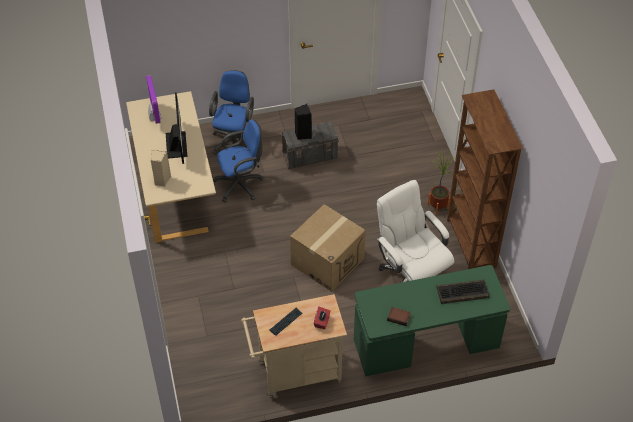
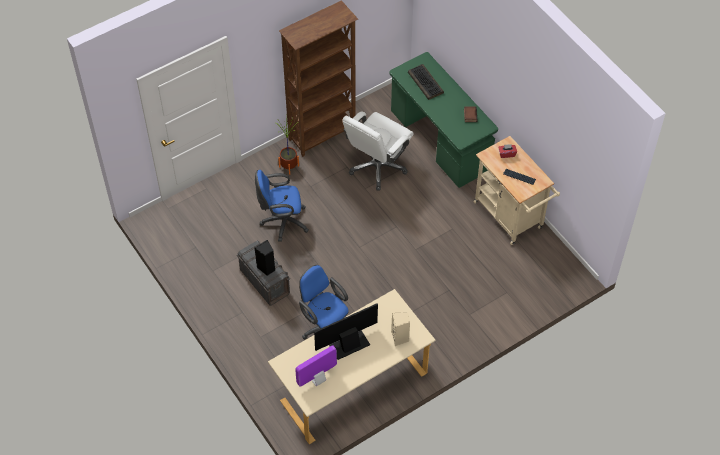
camera: 110 degrees left, 5 degrees up
blue office chair [209,70,254,155] -> blue office chair moved to [255,170,309,242]
cardboard box [290,204,366,292] -> none

